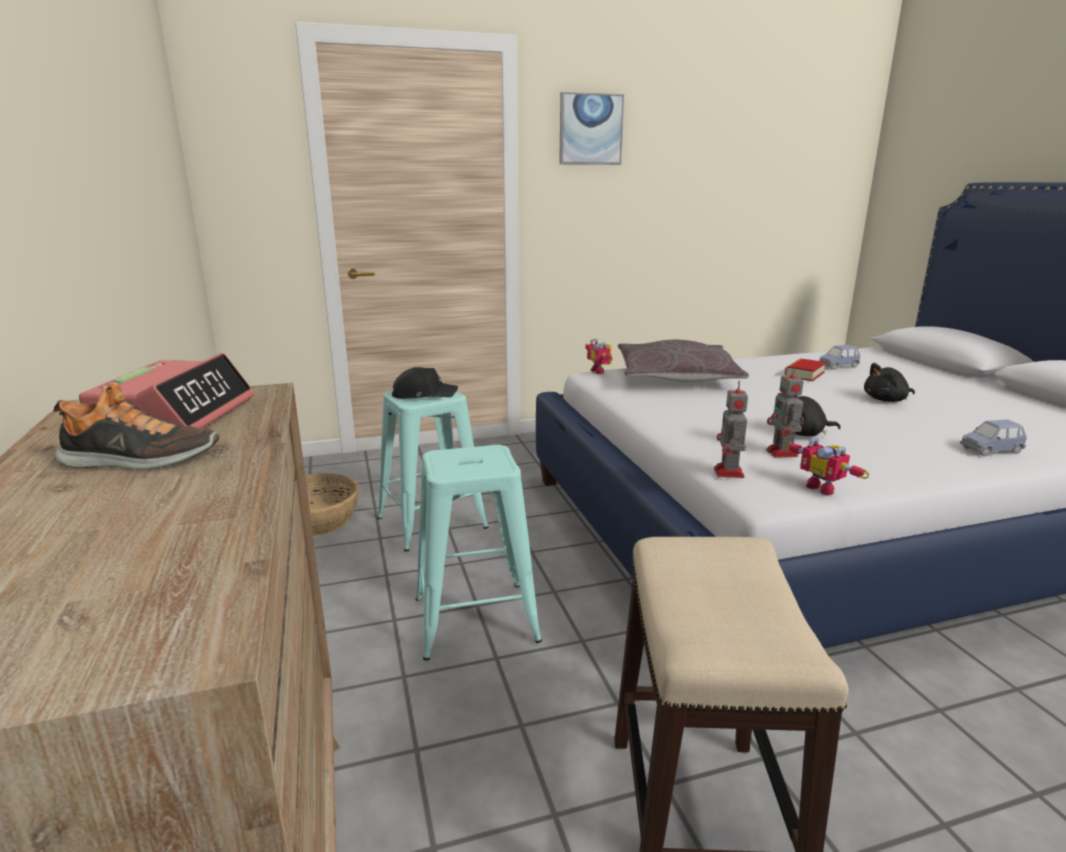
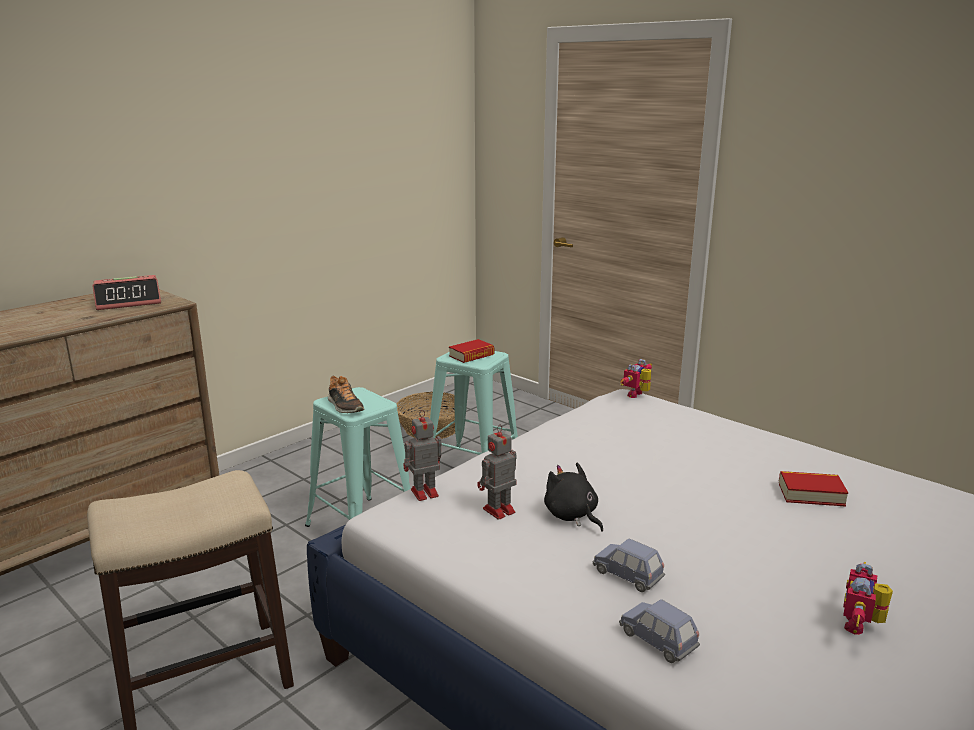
camera: 60 degrees right, 0 degrees up
shoe [54,384,219,470] -> shoe moved to [328,376,364,413]
black cap [392,367,458,399] -> book [449,339,495,363]
picture [559,92,624,165] -> none
grey pillow [618,340,749,382] -> none
toy robot [785,437,870,495] -> toy robot moved to [843,562,893,635]
blue toy car [819,345,861,370] -> blue toy car moved to [592,538,665,592]
black plush toy [864,363,915,402] -> none

